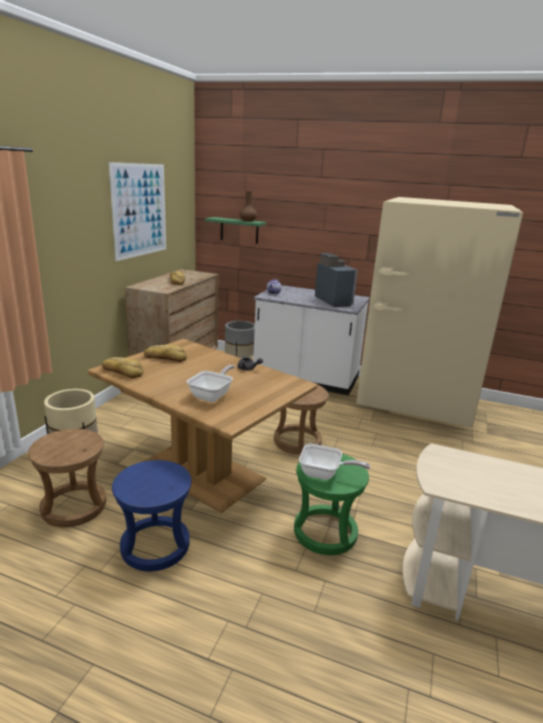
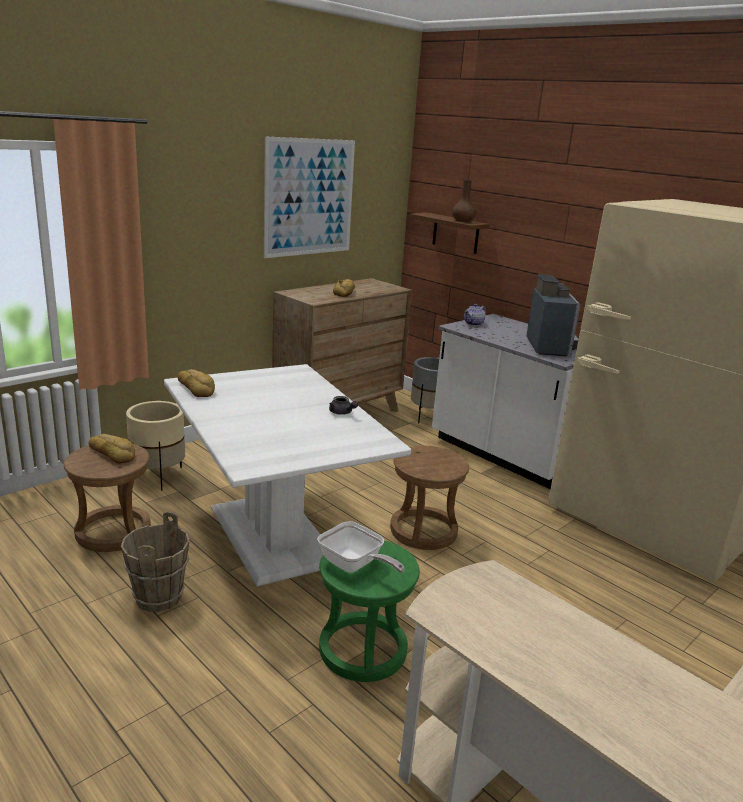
camera: 25 degrees right, 0 degrees up
brown dining table [88,339,317,513] -> white dining table [164,364,411,587]
blue stool [112,460,192,571] -> brown bucket [121,512,190,612]
bread [144,345,187,362] -> bread moved to [89,434,135,464]
frying pan [187,365,235,402] -> none
green shelf [205,217,266,244] -> brown shelf [410,213,489,254]

